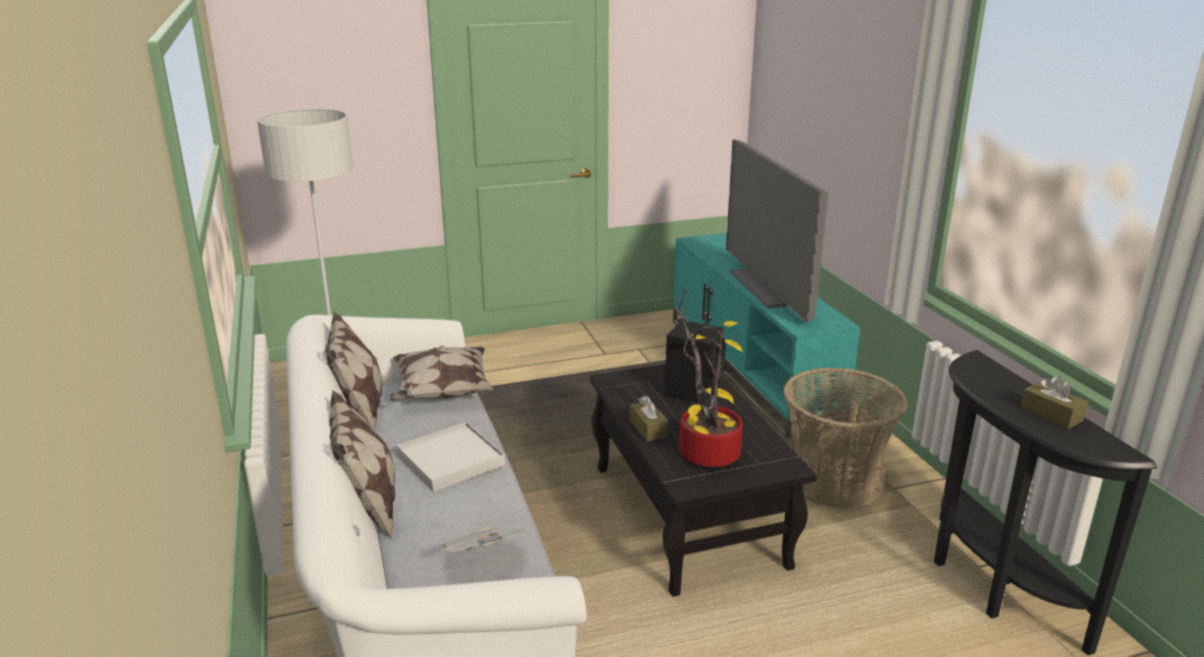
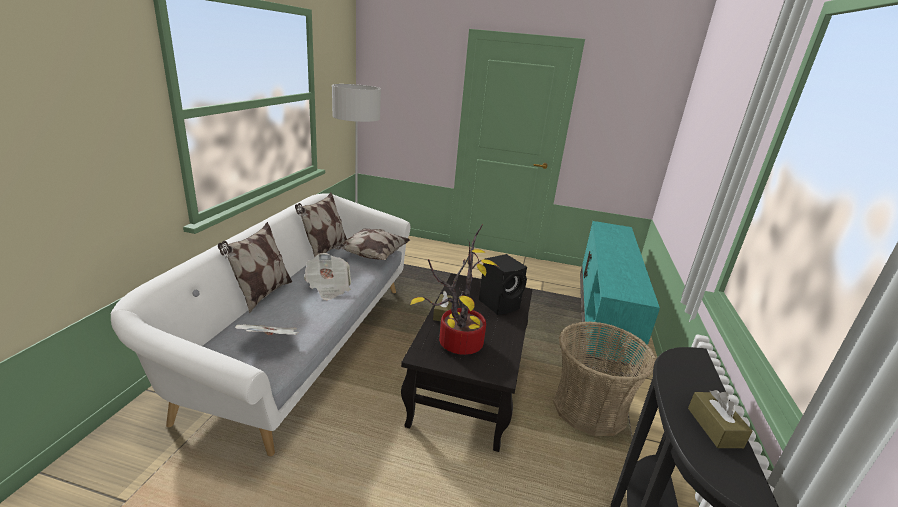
camera: 30 degrees right, 0 degrees up
white tray [397,422,505,492] -> newspaper [304,253,351,300]
television [726,139,828,322] -> none

